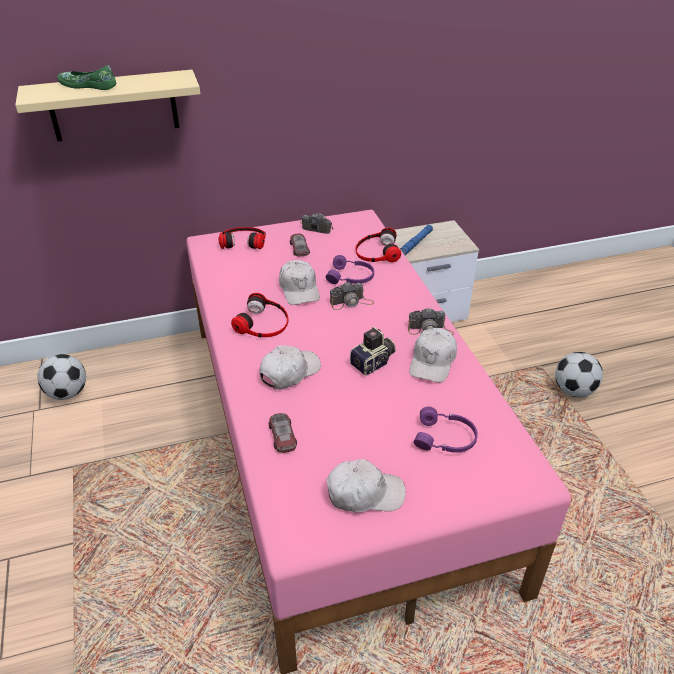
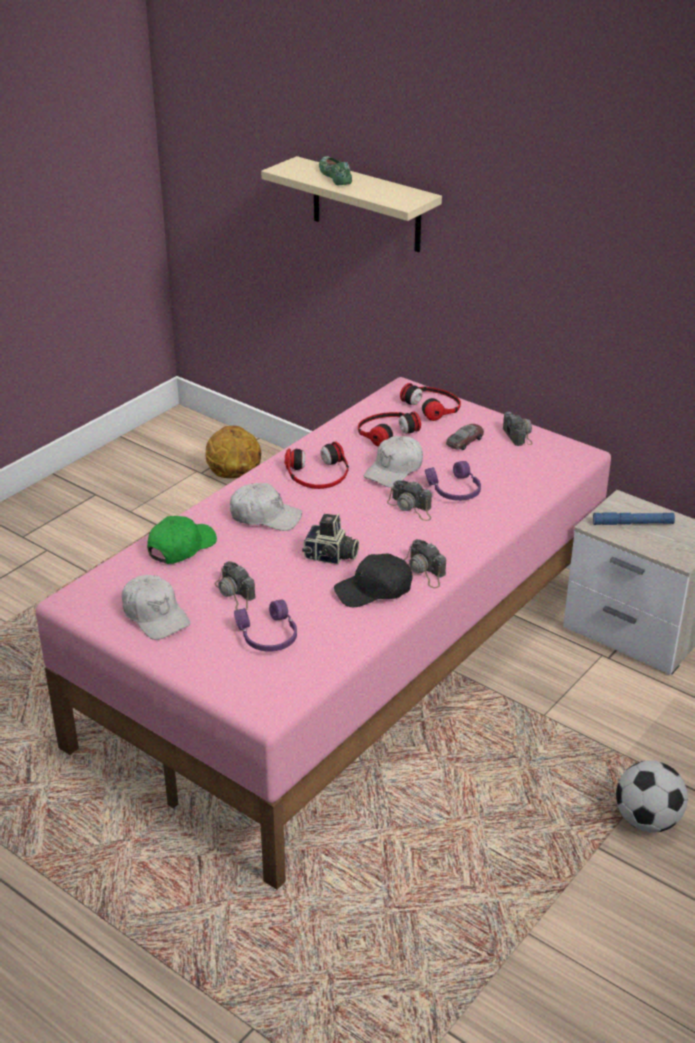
camera: 55 degrees right, 5 degrees down
football [37,354,86,400] -> basketball [205,426,261,478]
toy car [269,413,297,453] -> green cap [147,516,217,564]
headphones [355,227,401,262] -> headphones moved to [358,411,421,447]
white cap [409,328,457,383] -> black cap [334,554,412,607]
none -> camera [214,561,255,610]

